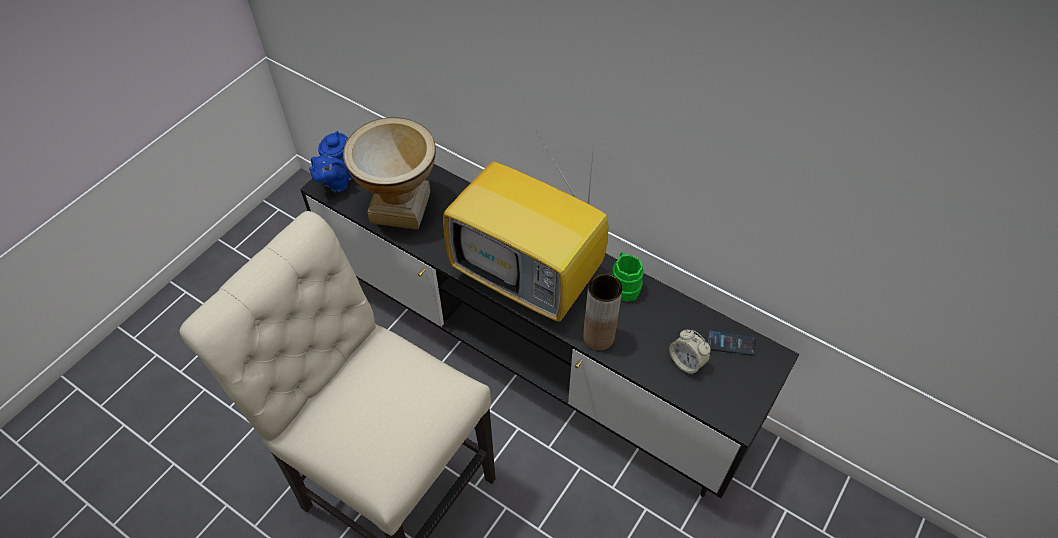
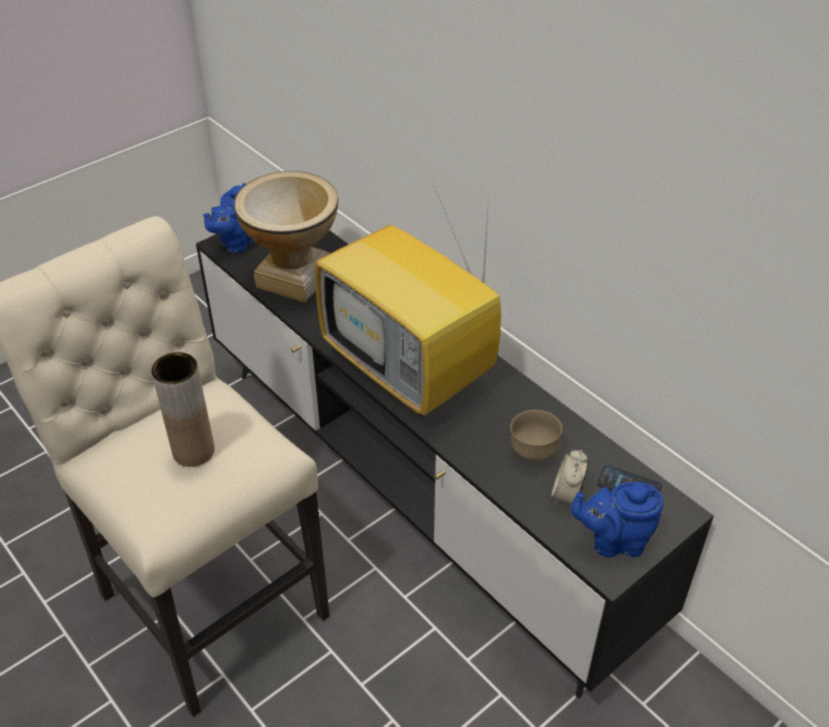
camera: 15 degrees right, 10 degrees down
brown vase [583,274,622,351] -> brown vase moved to [151,352,215,467]
green mug [612,252,644,302] -> none
alarm clock [669,330,711,375] -> alarm clock turned 45 degrees clockwise [551,450,588,505]
none -> brown bowl [510,410,562,461]
none -> blue teapot [570,482,663,558]

